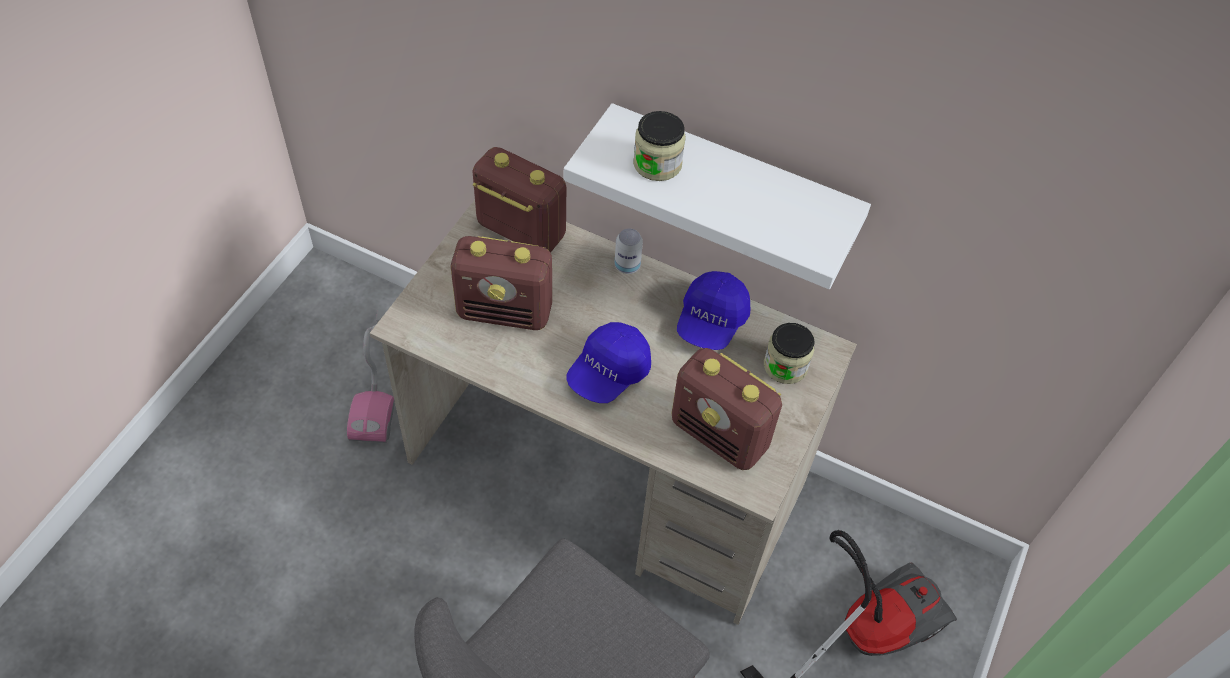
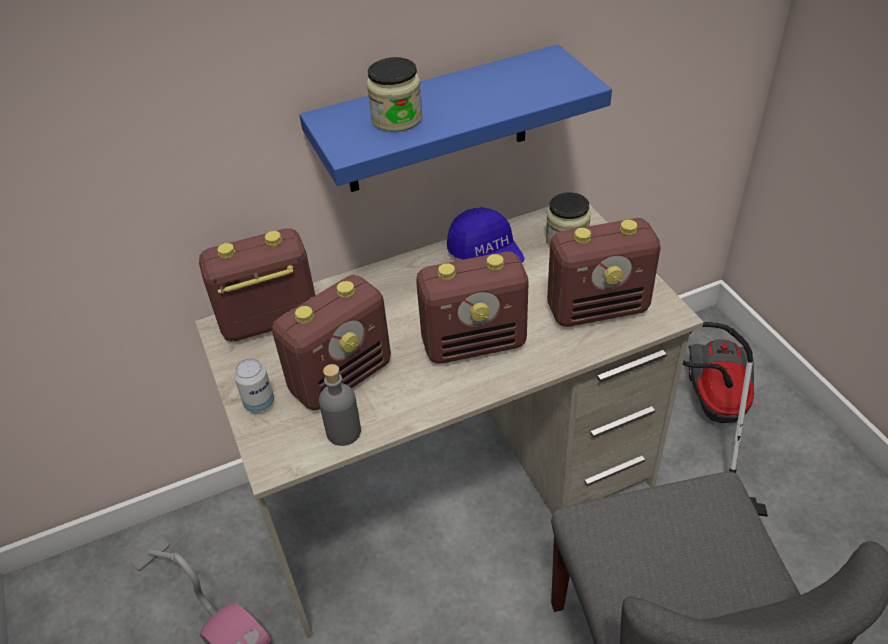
camera: 45 degrees left, 10 degrees down
white shelf [564,103,871,289] -> blue shelf [299,45,612,192]
blue cap [567,322,651,403] -> radio [416,252,528,364]
can [614,228,643,274] -> can moved to [234,358,274,413]
none -> grey bottle [319,364,361,446]

